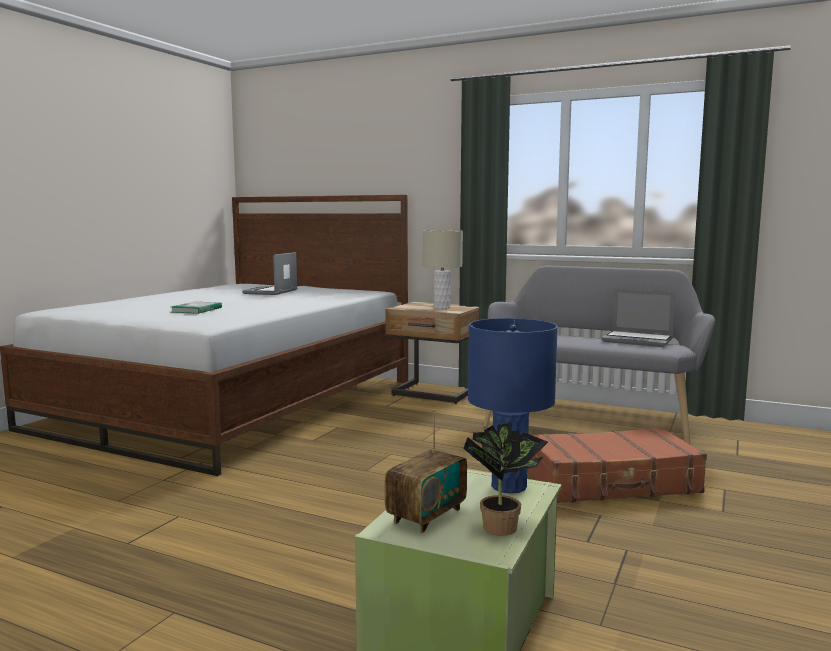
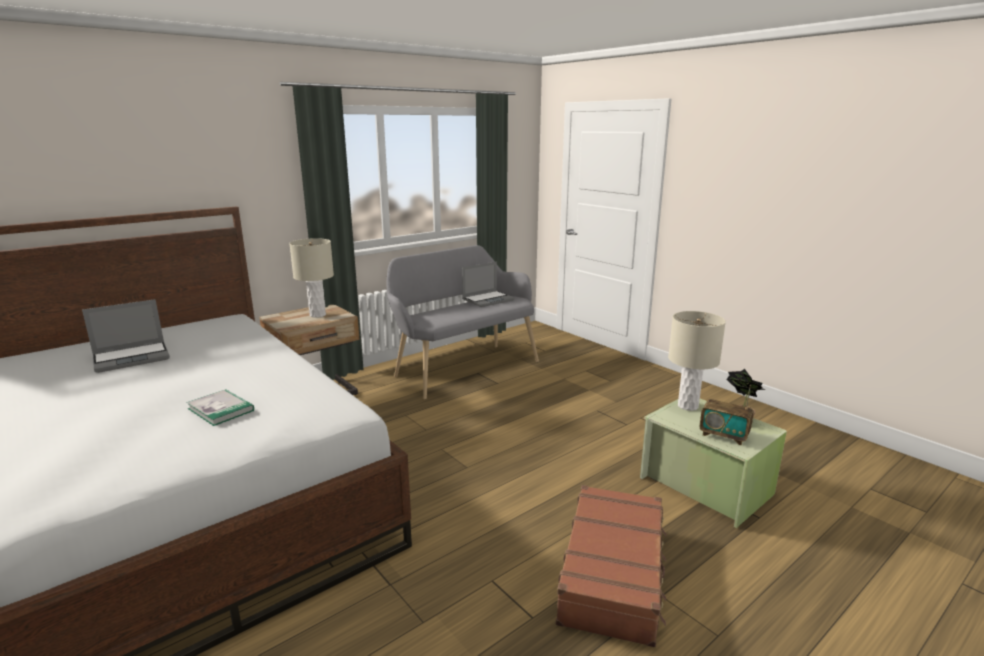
camera: 65 degrees left, 10 degrees up
laptop [242,252,297,295] -> laptop turned 75 degrees counterclockwise [82,299,170,373]
radio [385,409,467,533] -> radio turned 150 degrees clockwise [700,385,754,445]
blue table lamp [468,318,558,494] -> beige table lamp [668,311,726,411]
brown suitcase [527,427,707,503] -> brown suitcase moved to [556,485,666,648]

